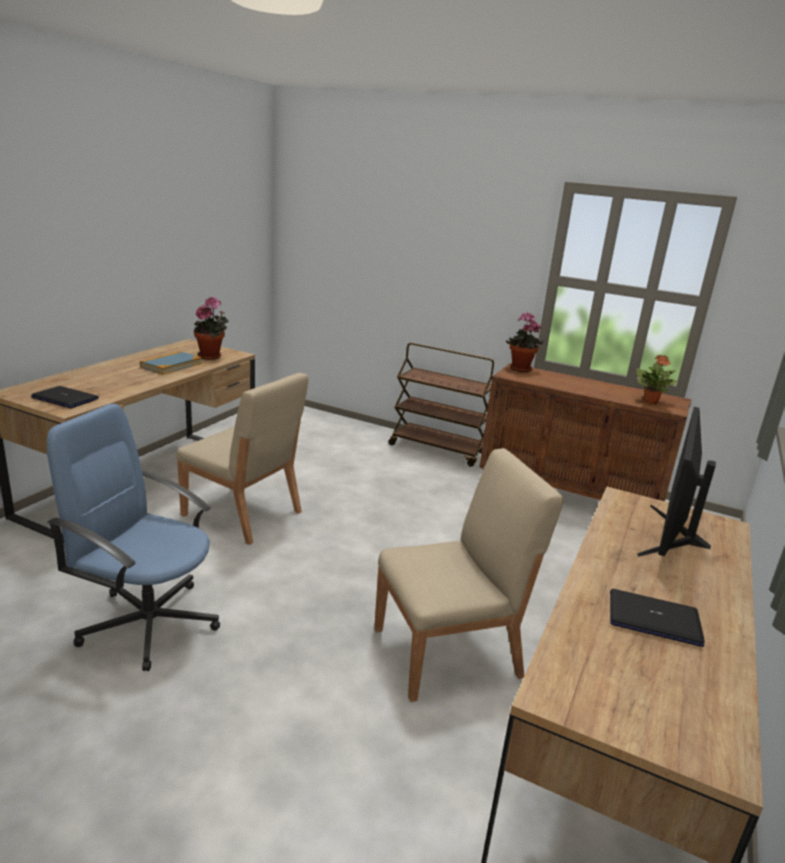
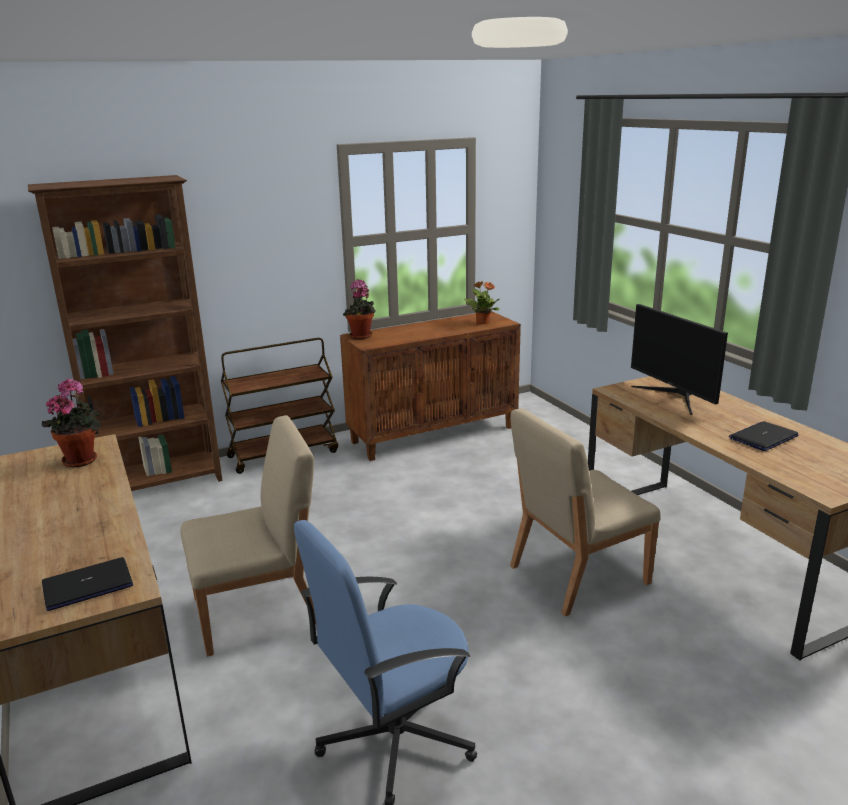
camera: 50 degrees left, 0 degrees up
book [140,351,202,374] -> none
beige chair [374,448,563,702] -> beige chair turned 135 degrees counterclockwise [510,408,661,616]
none -> brown bookcase [28,175,222,491]

